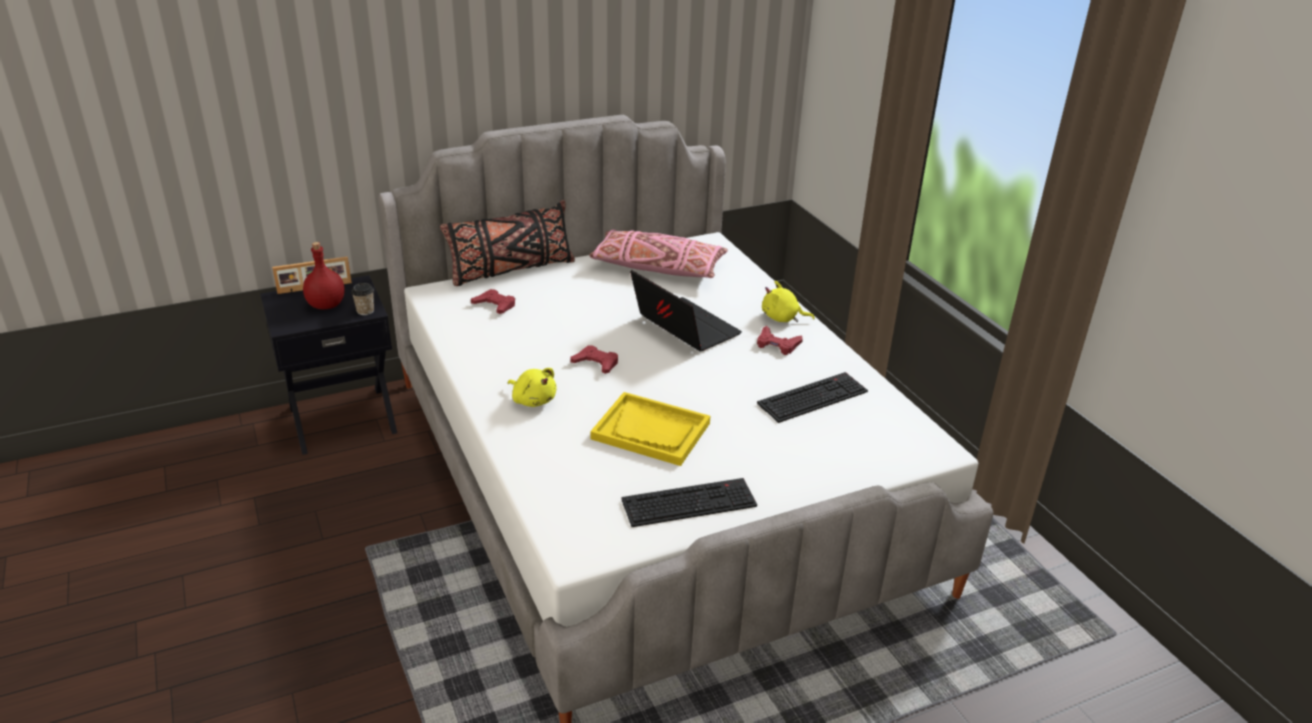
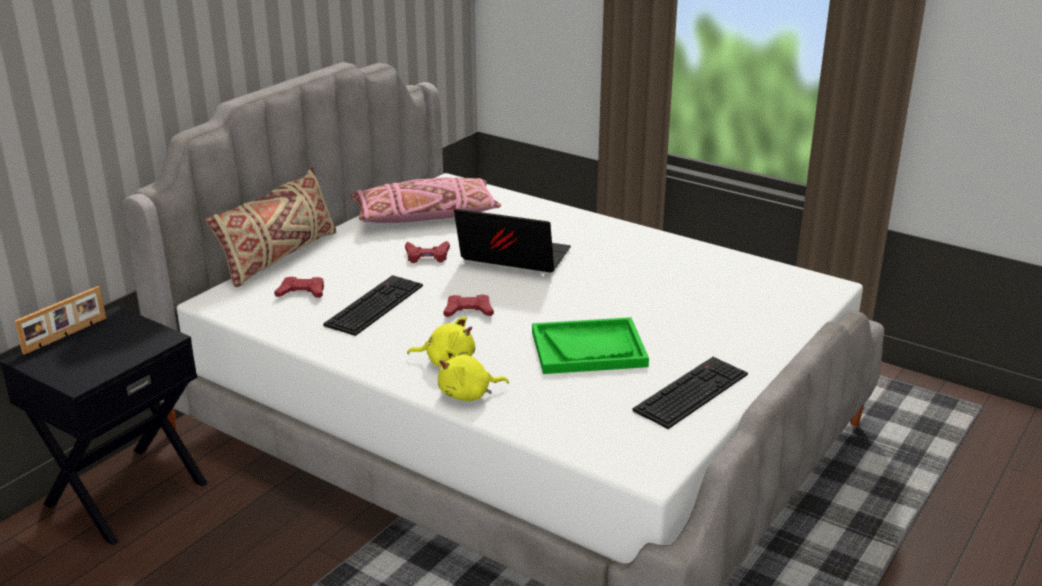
camera: 30 degrees left, 5 degrees down
red bottle [303,242,345,309] -> none
cup [351,283,374,315] -> none
black pillow [440,200,575,286] -> beige pillow [205,166,336,287]
yellow tray [590,392,710,466] -> green tray [532,317,649,374]
red game controller [757,326,803,355] -> red game controller moved to [405,241,450,263]
keyboard [757,372,868,423] -> keyboard moved to [323,275,423,336]
yellow plush toy [762,281,815,322] -> yellow plush toy moved to [438,349,509,401]

